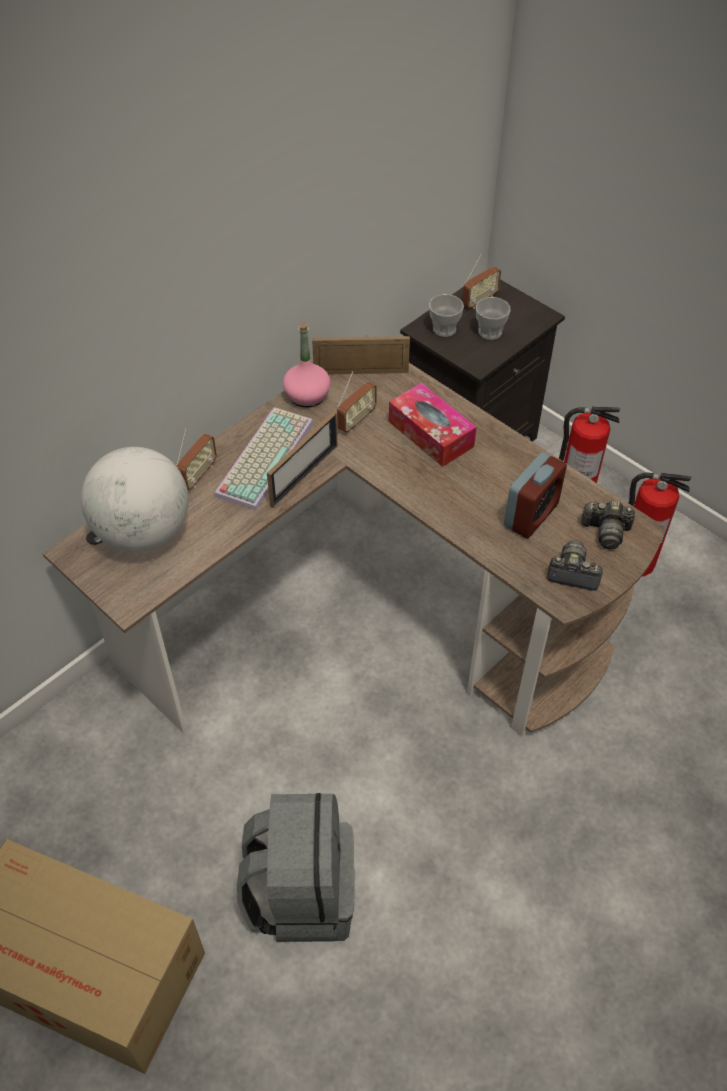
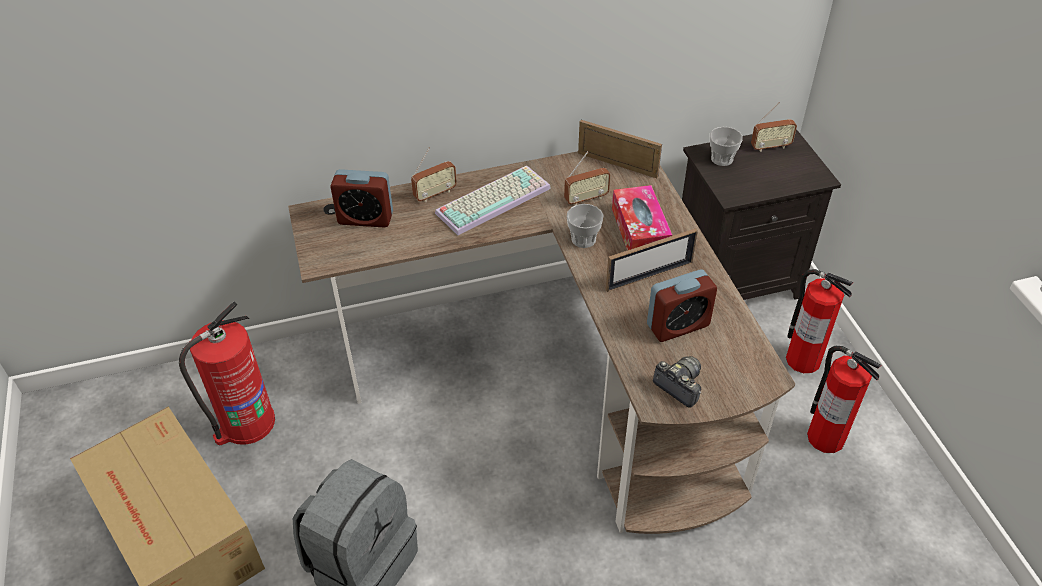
camera: 30 degrees right, 5 degrees down
globe [81,447,188,552] -> alarm clock [330,169,393,228]
picture frame [267,411,338,508] -> picture frame moved to [606,228,698,292]
pink bottle [283,323,331,408] -> none
cup [476,297,511,340] -> cup moved to [567,204,604,248]
camera [581,501,635,549] -> none
none -> fire extinguisher [179,302,275,446]

